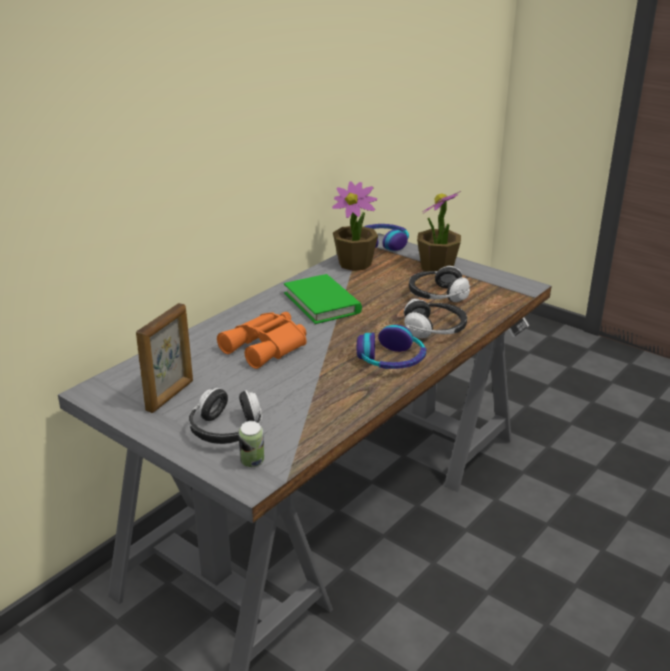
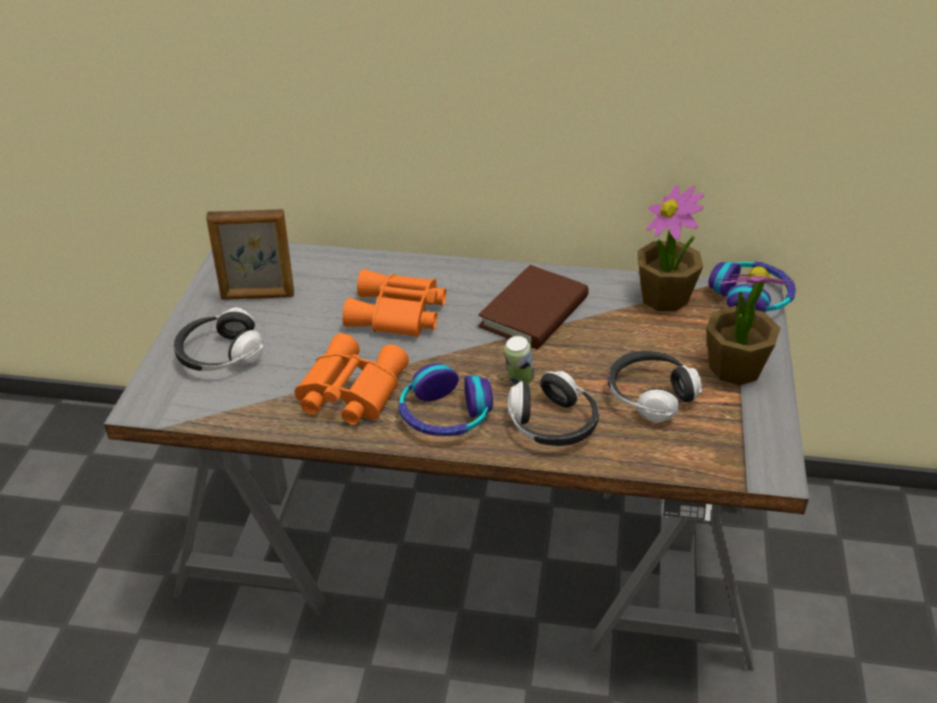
camera: 60 degrees right, 10 degrees up
can [239,421,264,467] -> can moved to [504,336,534,385]
green book [284,274,362,324] -> brown book [478,265,589,349]
none -> orange binoculars [295,333,409,425]

